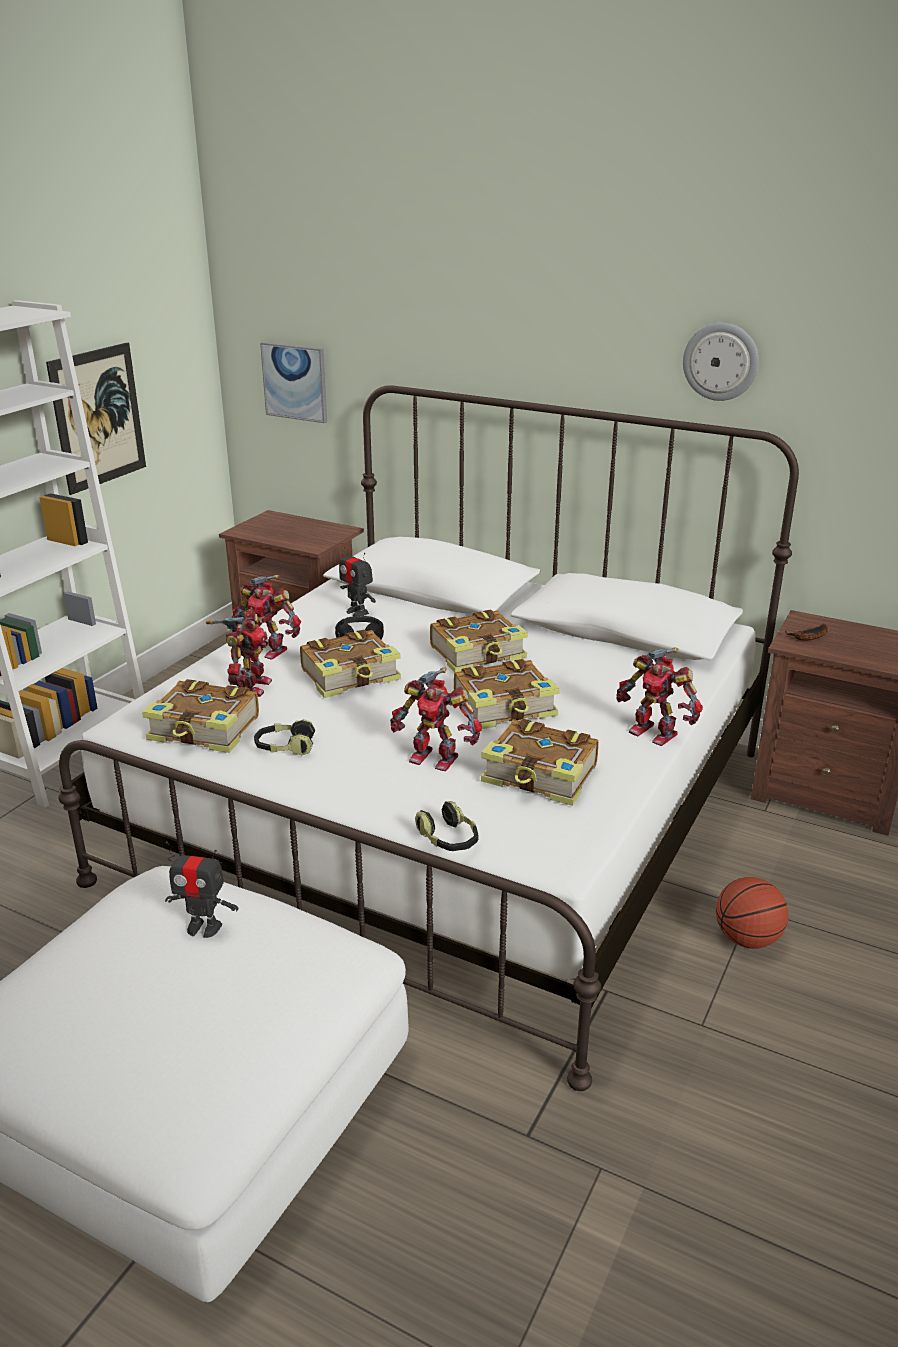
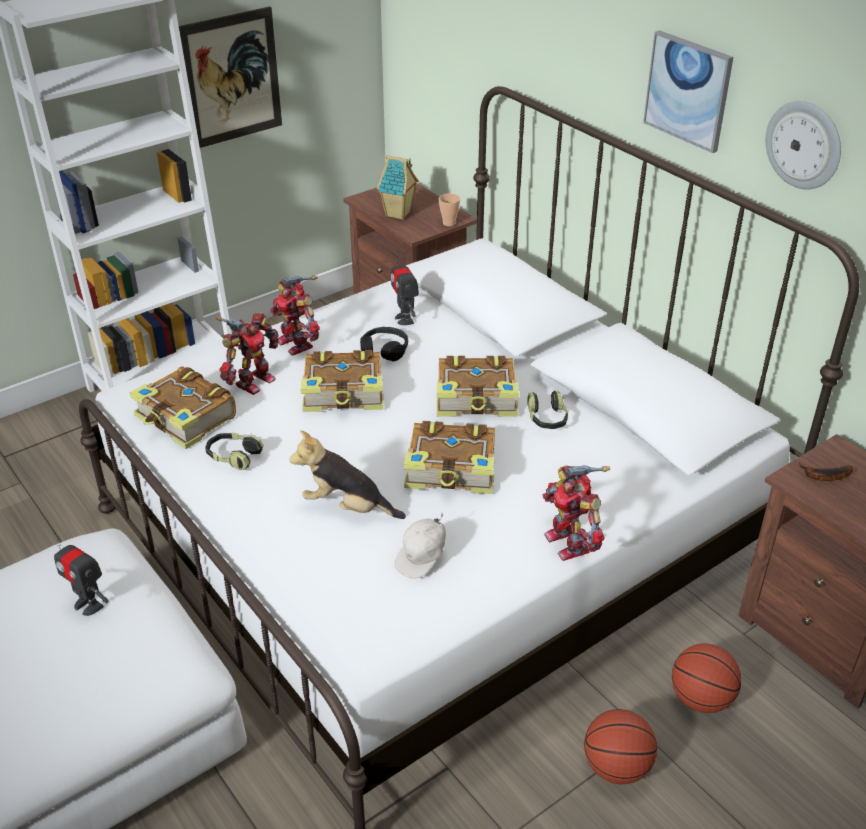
camera: 25 degrees right, 10 degrees up
picture [260,342,327,423] -> picture moved to [643,30,733,153]
toy robot [390,667,482,771] -> plush toy [289,430,406,519]
headphones [415,801,478,851] -> headphones moved to [527,390,568,429]
book [481,719,599,806] -> white cap [394,514,446,579]
none -> toy house [377,155,419,220]
none -> cup [439,193,460,226]
none -> basketball [672,644,741,713]

